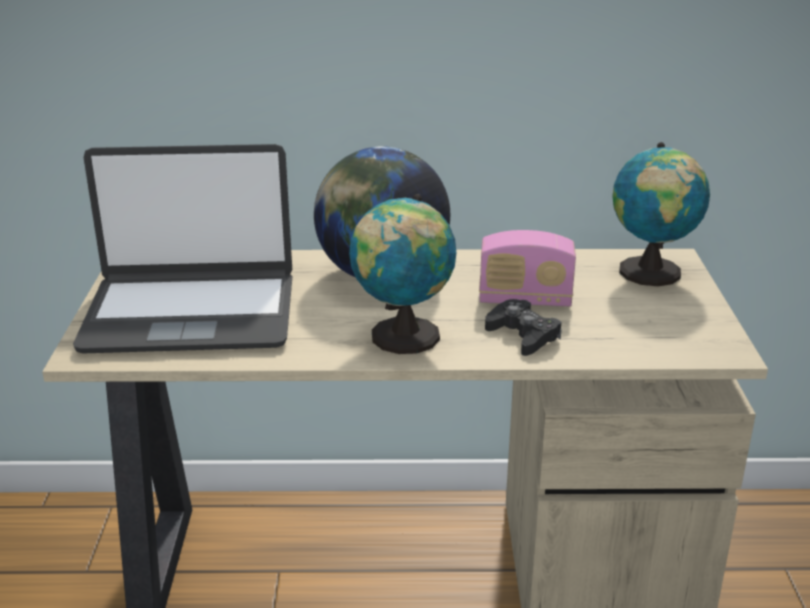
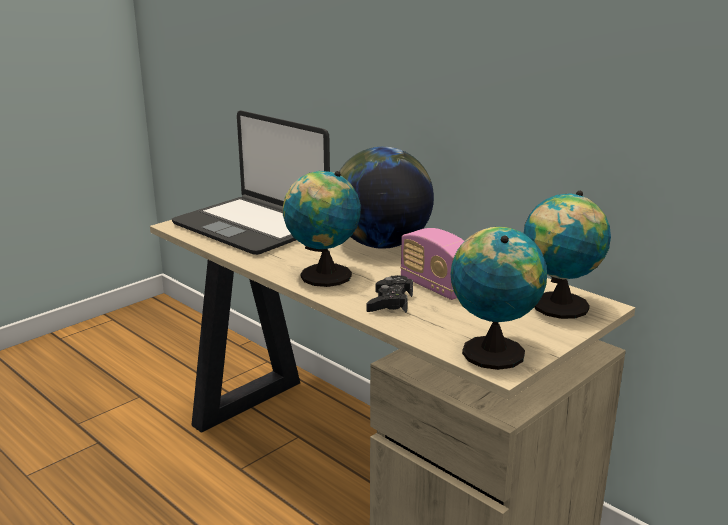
camera: 45 degrees right, 5 degrees down
none -> globe [450,227,547,370]

